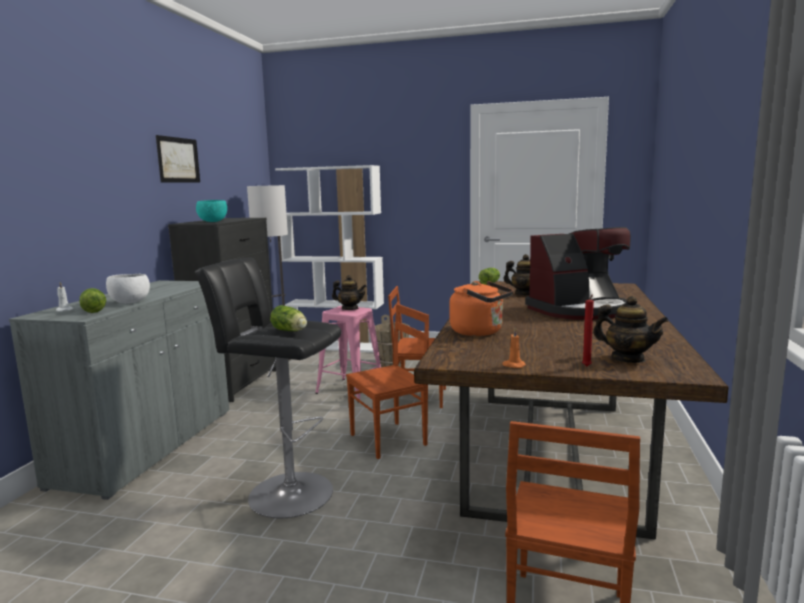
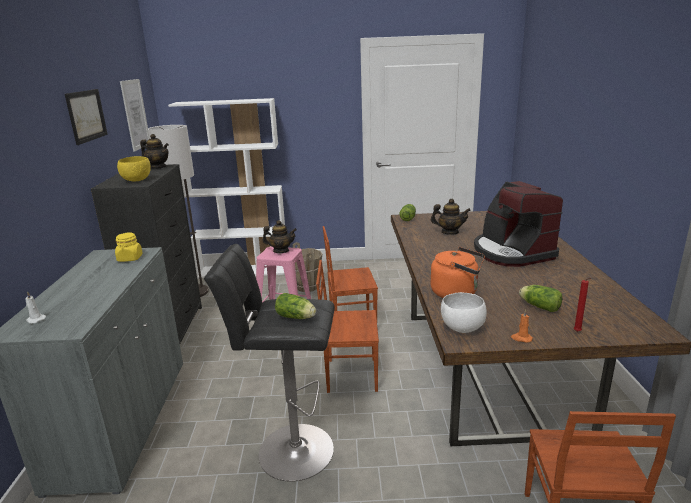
camera: 15 degrees left, 10 degrees up
lettuce [80,288,106,313] -> lettuce moved to [519,285,562,312]
white bowl [106,274,150,304] -> white bowl moved to [441,292,487,333]
turquoise bowl [196,200,227,222] -> yellow bowl [117,156,151,182]
brown chair [346,304,429,459] -> brown chair turned 135 degrees counterclockwise [316,260,379,393]
coffee machine [525,227,631,320] -> coffee machine turned 105 degrees clockwise [474,181,563,267]
teapot [593,296,669,363] -> teapot moved to [140,134,169,168]
none -> yellow jar [115,232,143,262]
none -> picture [120,79,149,152]

